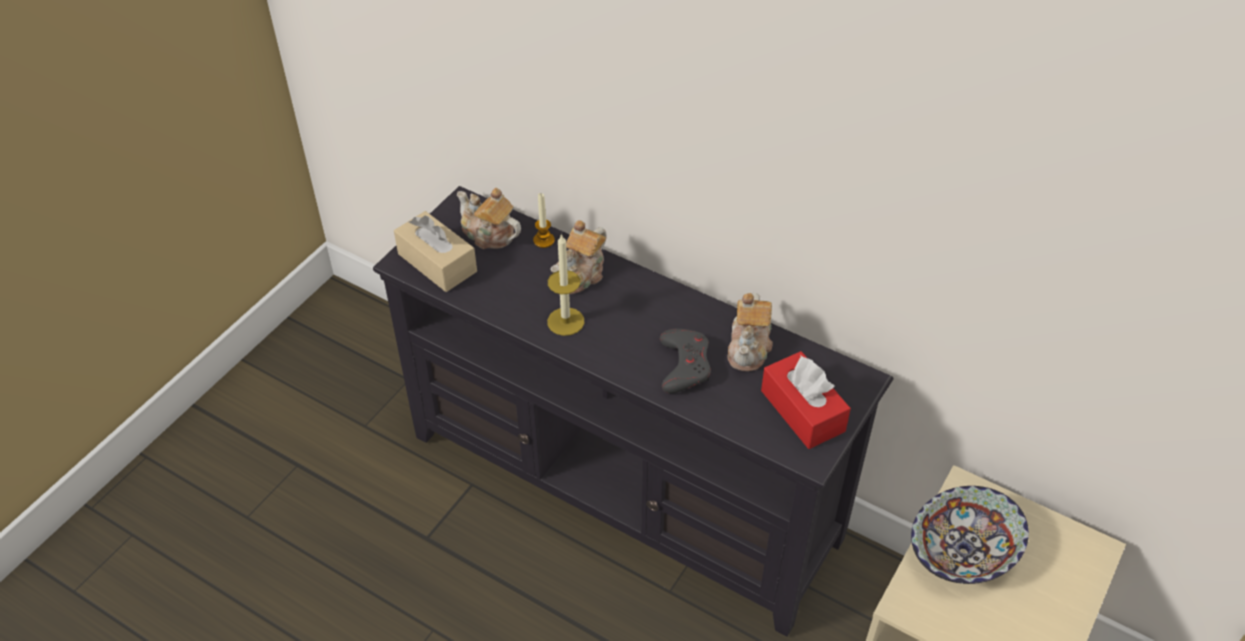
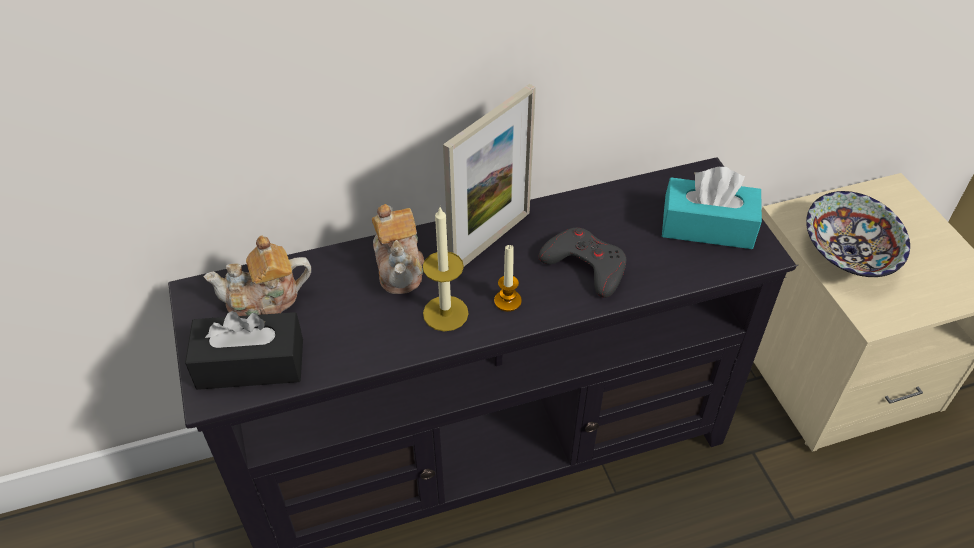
camera: 50 degrees left, 0 degrees up
beige tissue box [394,211,477,292] -> black tissue box [185,311,303,390]
candle [533,193,555,248] -> candle moved to [494,245,522,312]
teapot [728,293,773,372] -> none
red tissue box [761,351,851,449] -> turquoise tissue box [662,167,762,249]
none -> picture frame [443,84,536,266]

